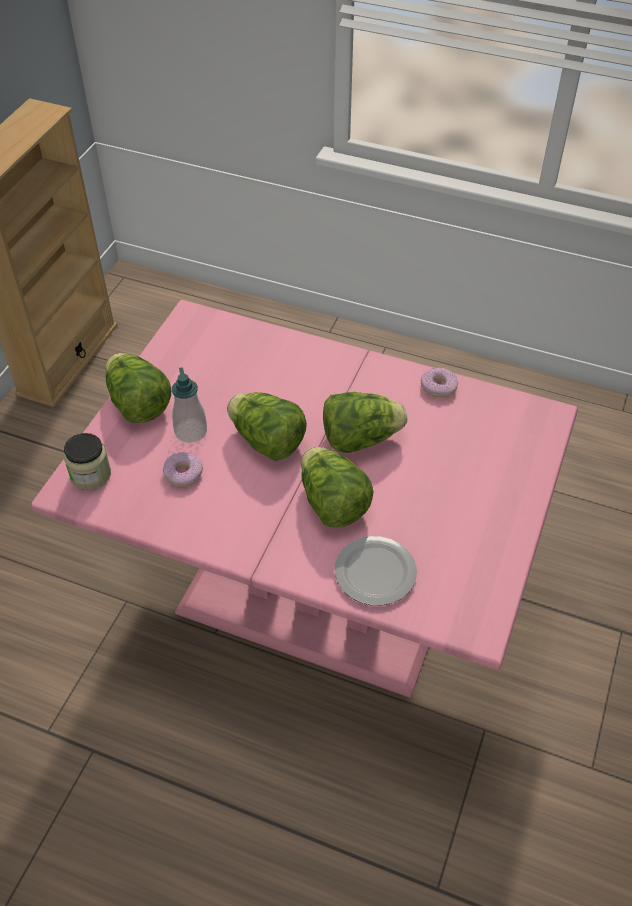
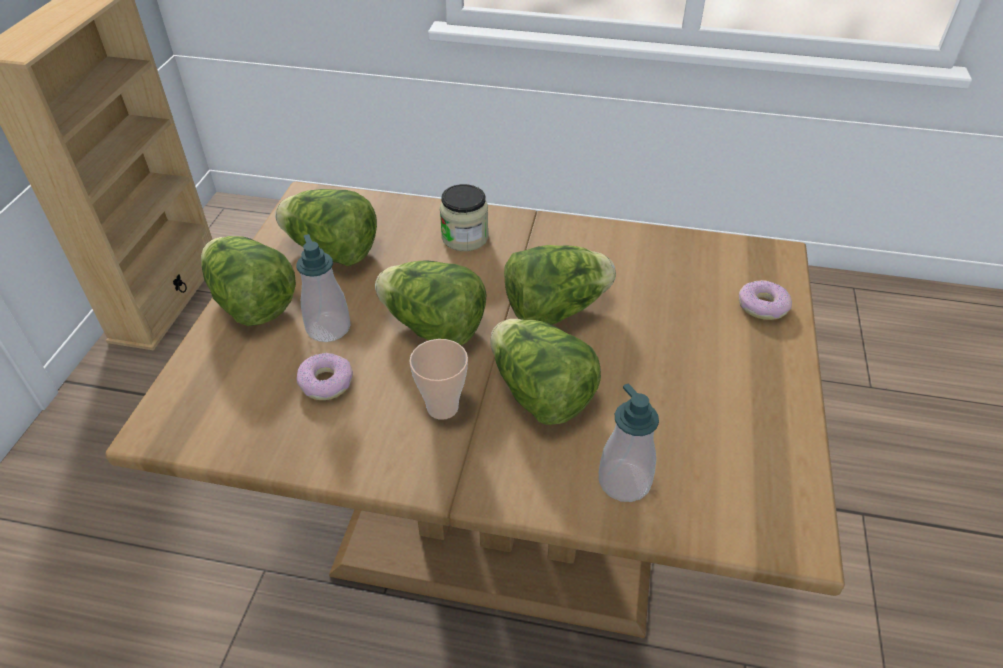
camera: 10 degrees left, 5 degrees down
pink dining table [31,300,578,698] -> brown dining table [105,182,845,638]
jar [64,433,111,490] -> jar moved to [440,184,488,251]
plate [335,536,417,606] -> soap dispenser [599,383,659,502]
donut [421,368,458,398] -> donut moved to [739,280,792,320]
none -> lettuce [275,189,377,266]
none -> cup [410,339,468,420]

